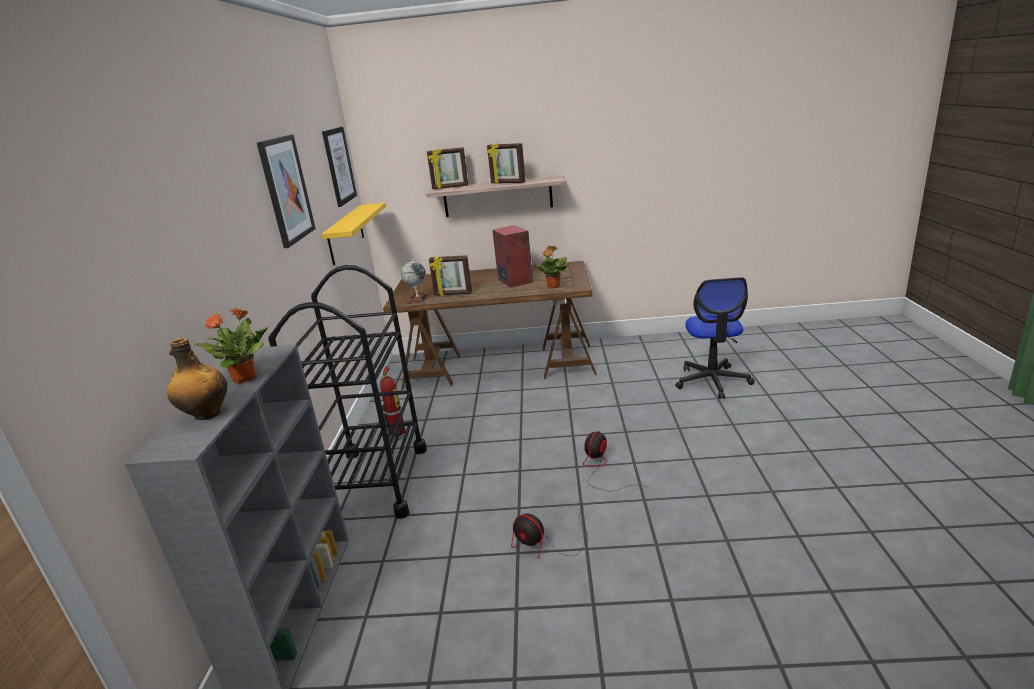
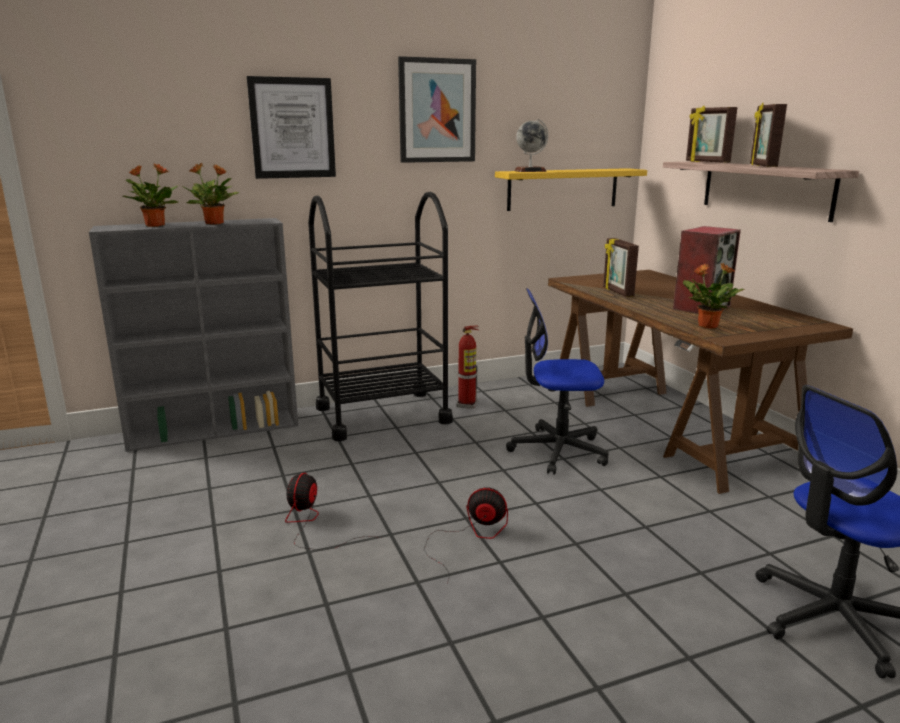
camera: 65 degrees right, 5 degrees down
bottle [167,337,227,420] -> potted plant [122,163,179,227]
picture [322,127,357,207] -> picture moved to [247,76,336,179]
globe [401,259,428,304] -> globe moved to [514,119,549,172]
none -> office chair [506,288,609,475]

